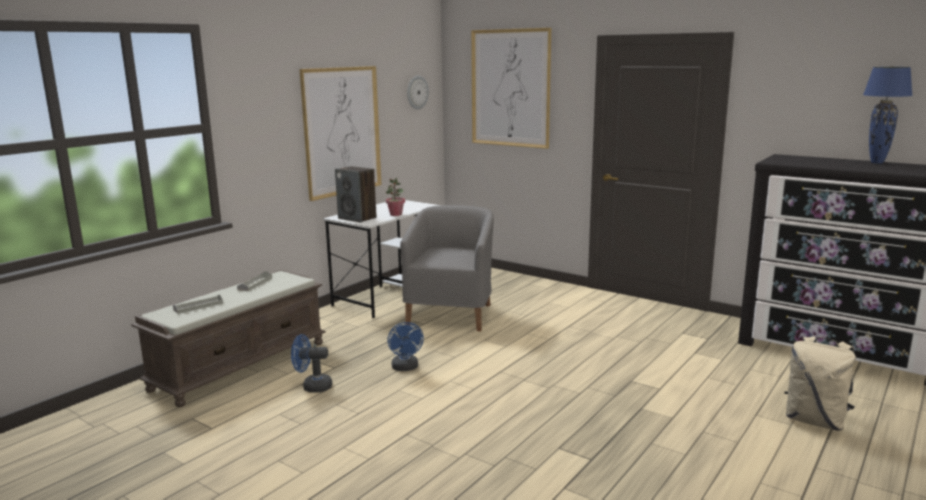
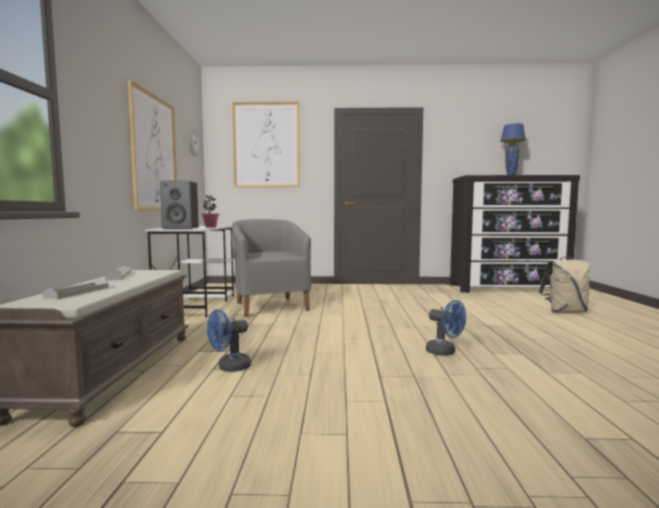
camera: 35 degrees left, 10 degrees down
blue fan [387,322,424,371] -> blue fan moved to [426,300,466,356]

